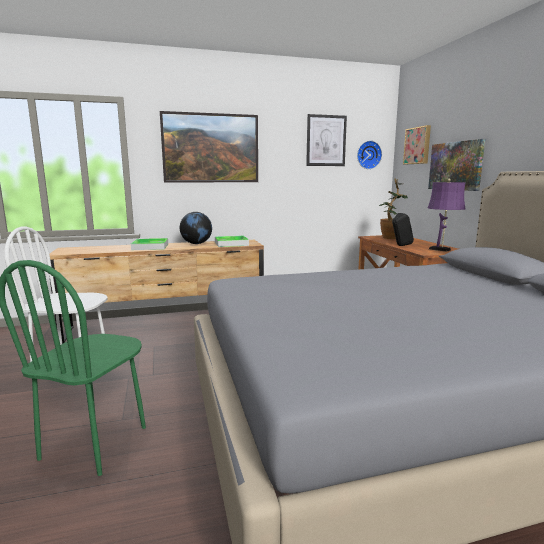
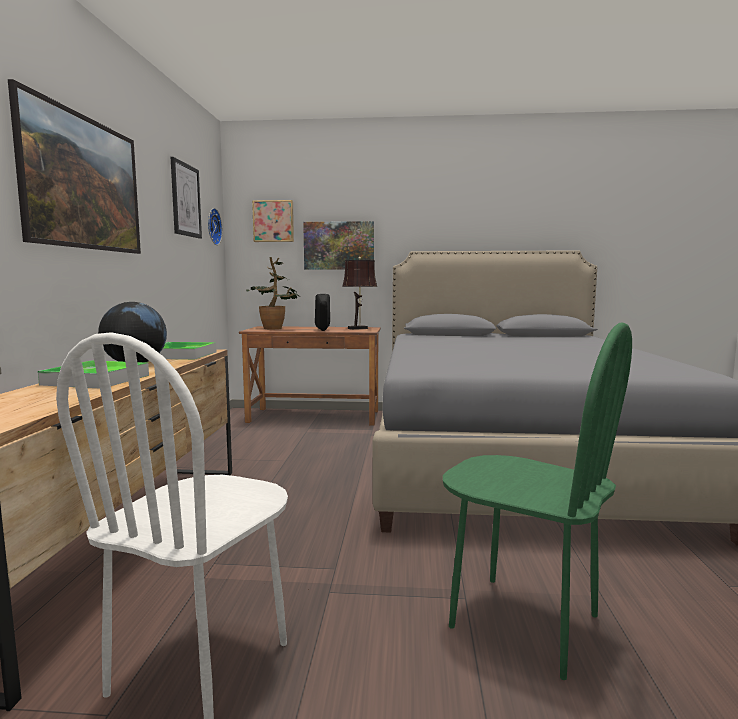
camera: 70 degrees left, 5 degrees down
purple table lamp [428,179,466,252] -> brown table lamp [342,257,377,330]

